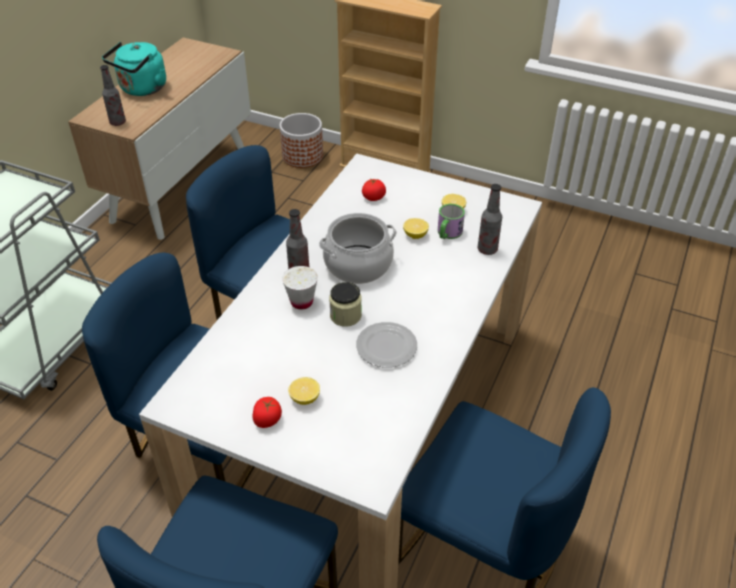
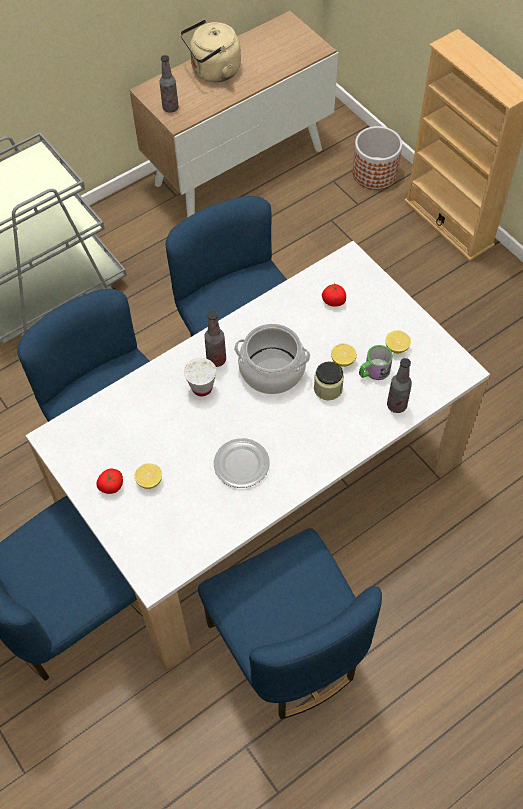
camera: 30 degrees right, 15 degrees up
turquoise kettle [102,42,166,96] -> beige kettle [180,19,241,82]
jar [329,282,362,327] -> jar moved to [314,361,344,400]

